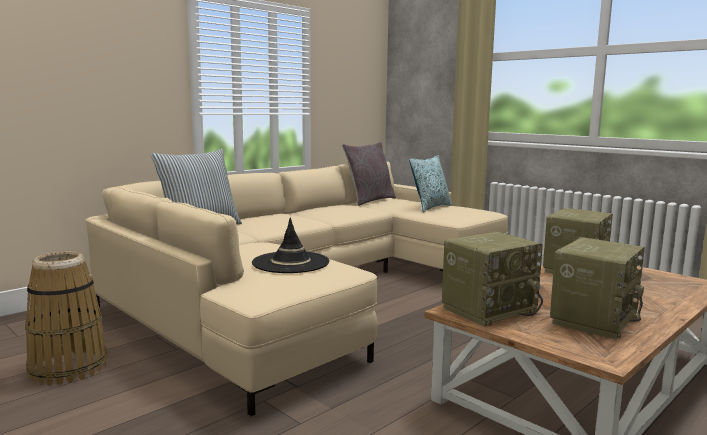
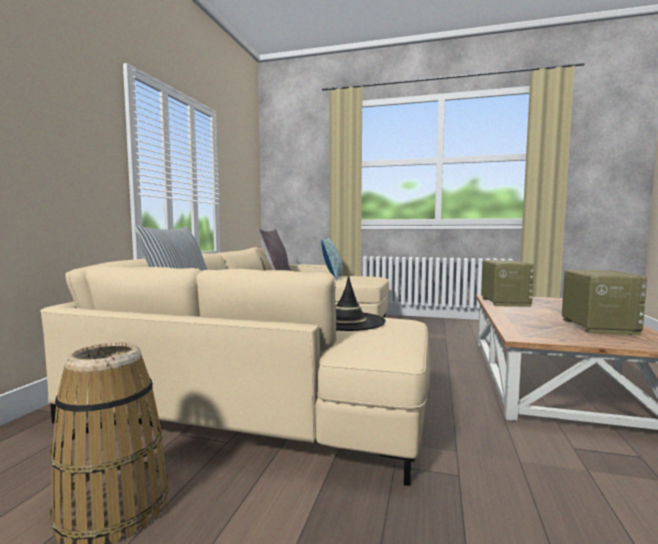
camera: 30 degrees left, 5 degrees down
radio [442,232,543,327] -> none

